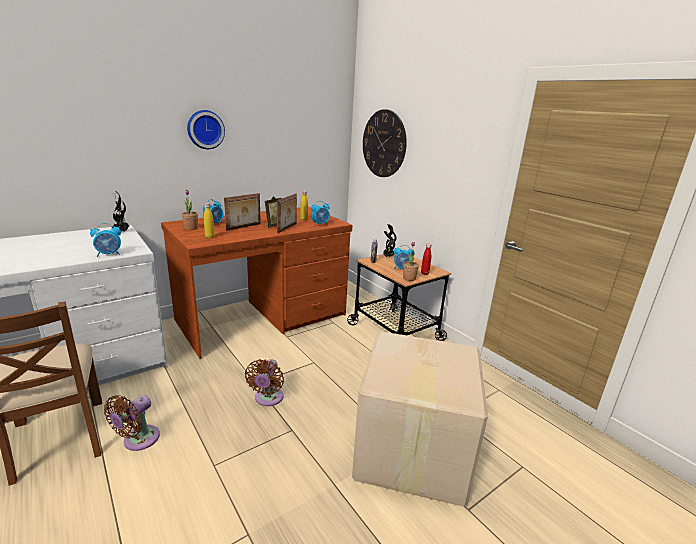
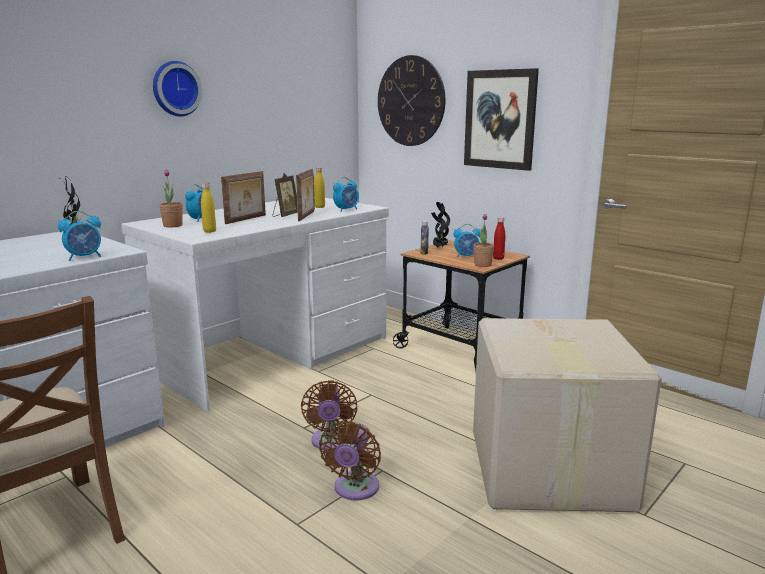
camera: 10 degrees left, 5 degrees down
brown fan [104,395,160,451] -> brown fan moved to [319,421,381,500]
brown desk [161,206,352,359] -> white desk [121,198,389,412]
none -> picture [464,68,539,171]

